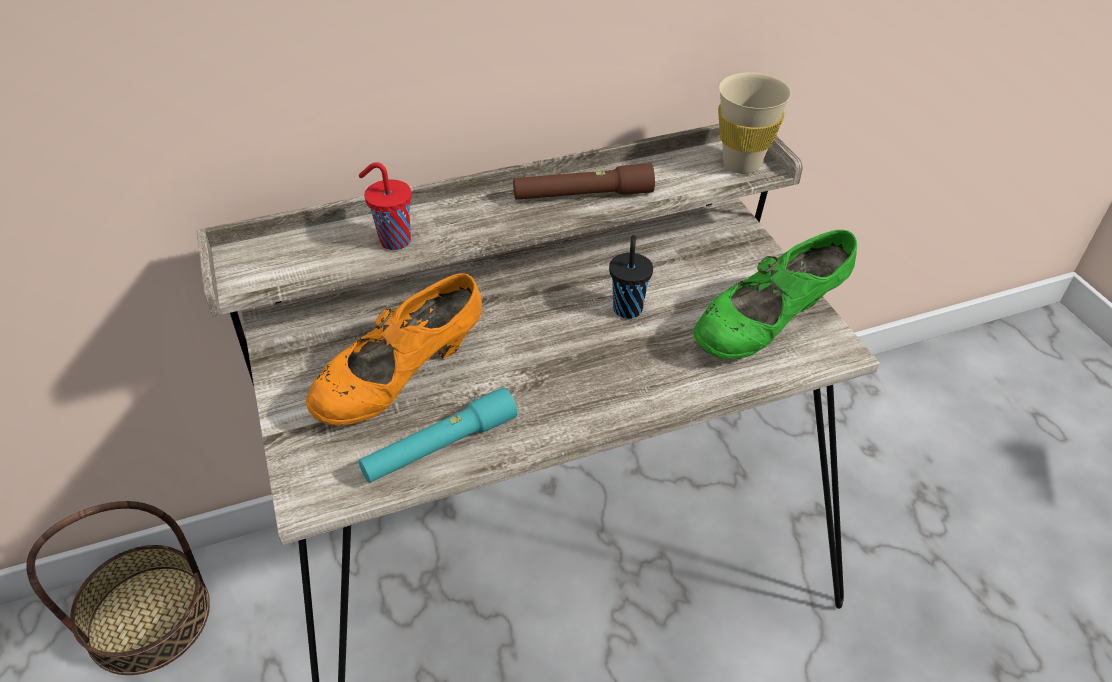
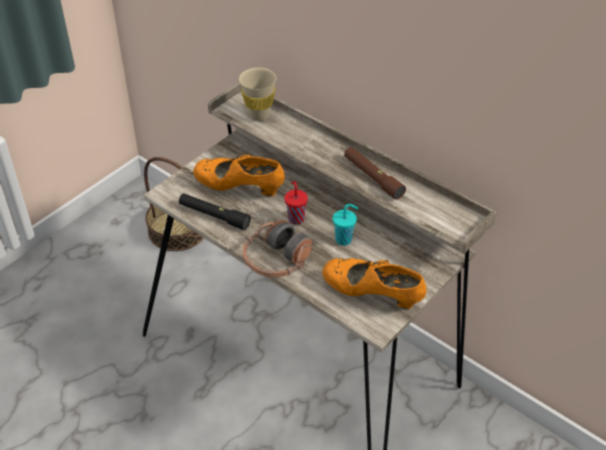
camera: 60 degrees right, 0 degrees up
red cup [359,162,411,250] -> red cup moved to [284,181,308,225]
turquoise flashlight [359,387,518,483] -> black flashlight [179,193,251,230]
black cup [609,235,653,319] -> turquoise cup [333,204,358,246]
green shoe [694,230,857,360] -> orange shoe [322,258,426,309]
beige cup [718,72,791,174] -> beige cup moved to [239,68,277,121]
none -> headphones [242,220,312,277]

